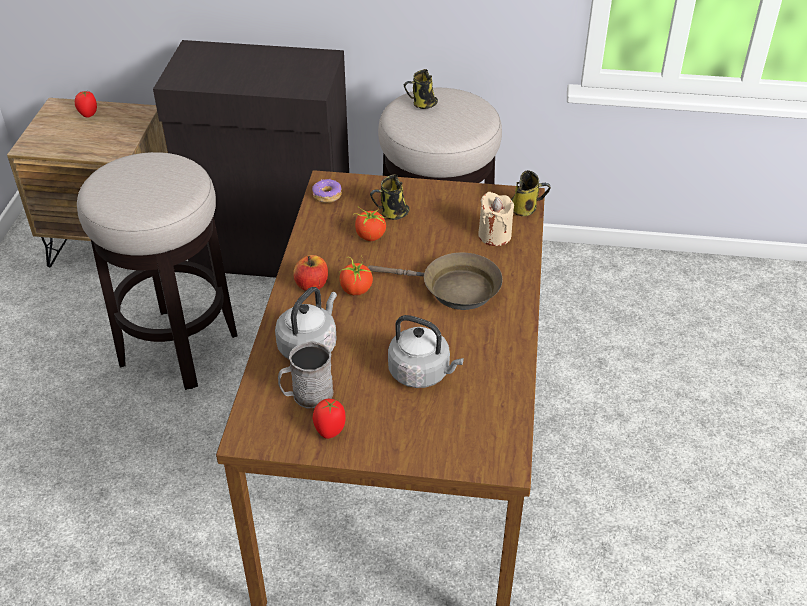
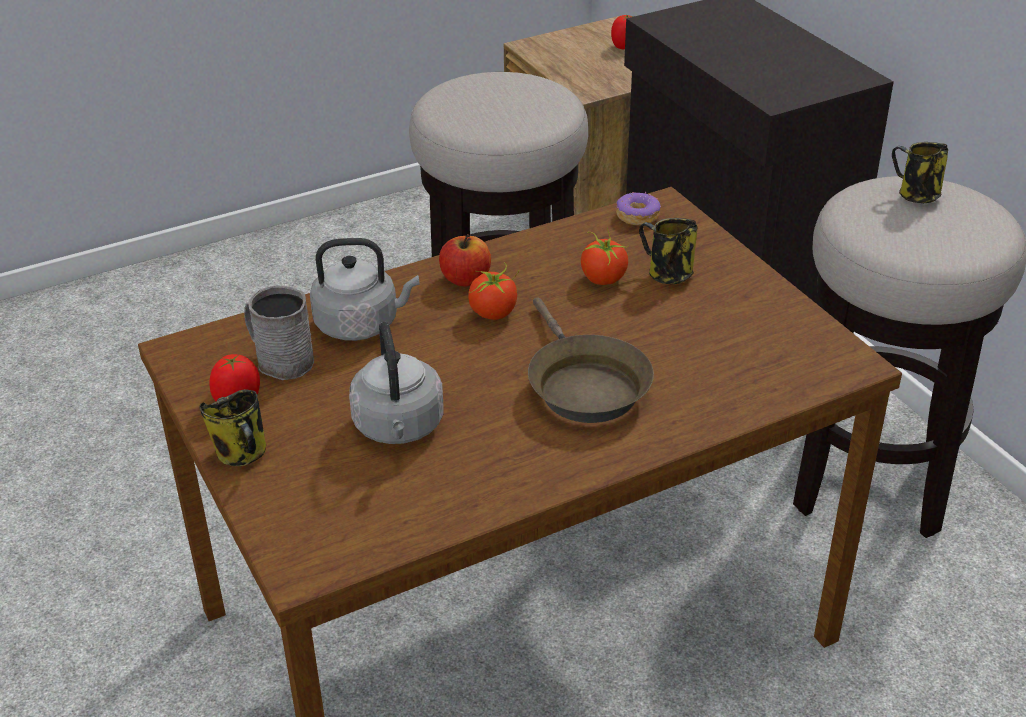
camera: 55 degrees right, 5 degrees down
beige candle [478,192,514,246] -> none
mug [511,170,551,216] -> mug moved to [199,389,266,466]

